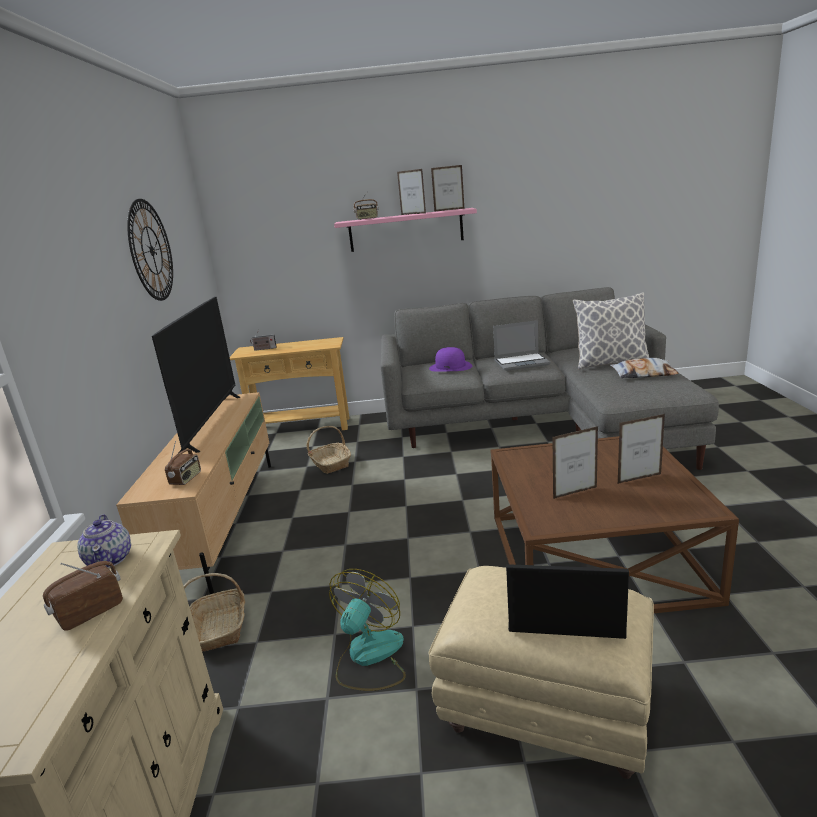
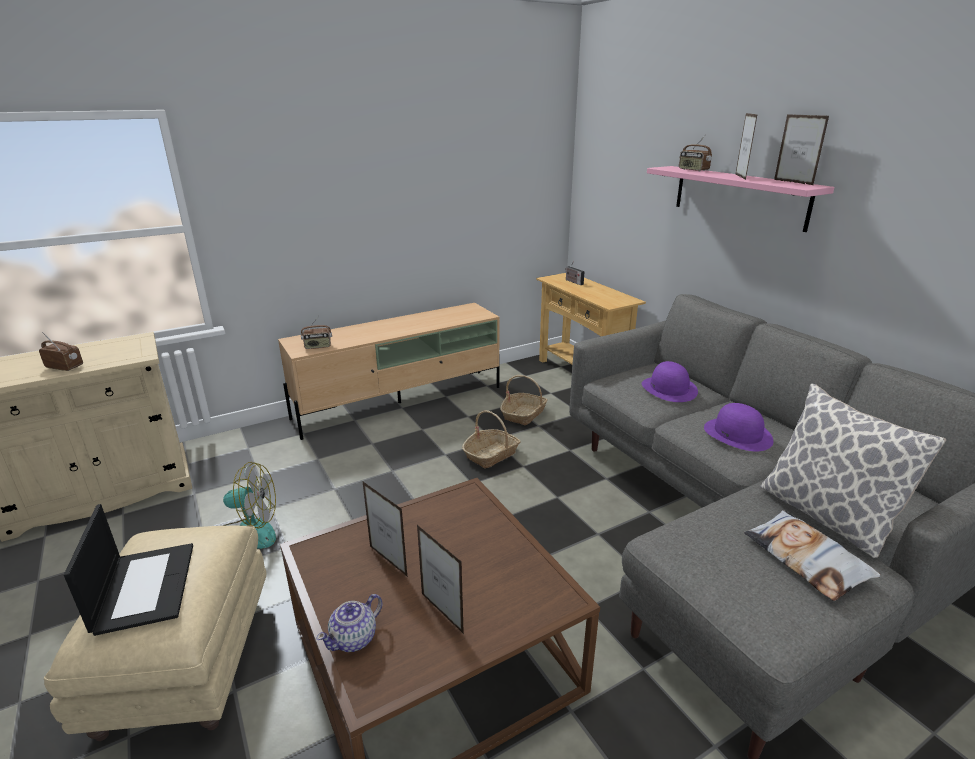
camera: 60 degrees right, 5 degrees up
teapot [78,514,131,568] -> teapot moved to [316,594,383,652]
wall clock [127,199,173,301] -> none
television [152,297,240,453] -> none
basket [184,573,245,652] -> basket moved to [462,410,521,468]
laptop [493,320,550,371] -> purple hat [704,403,773,451]

